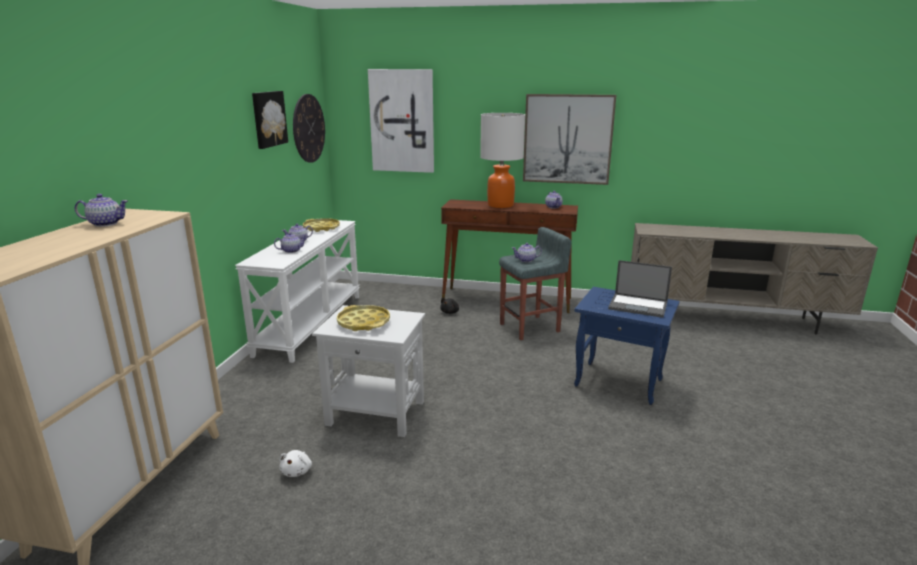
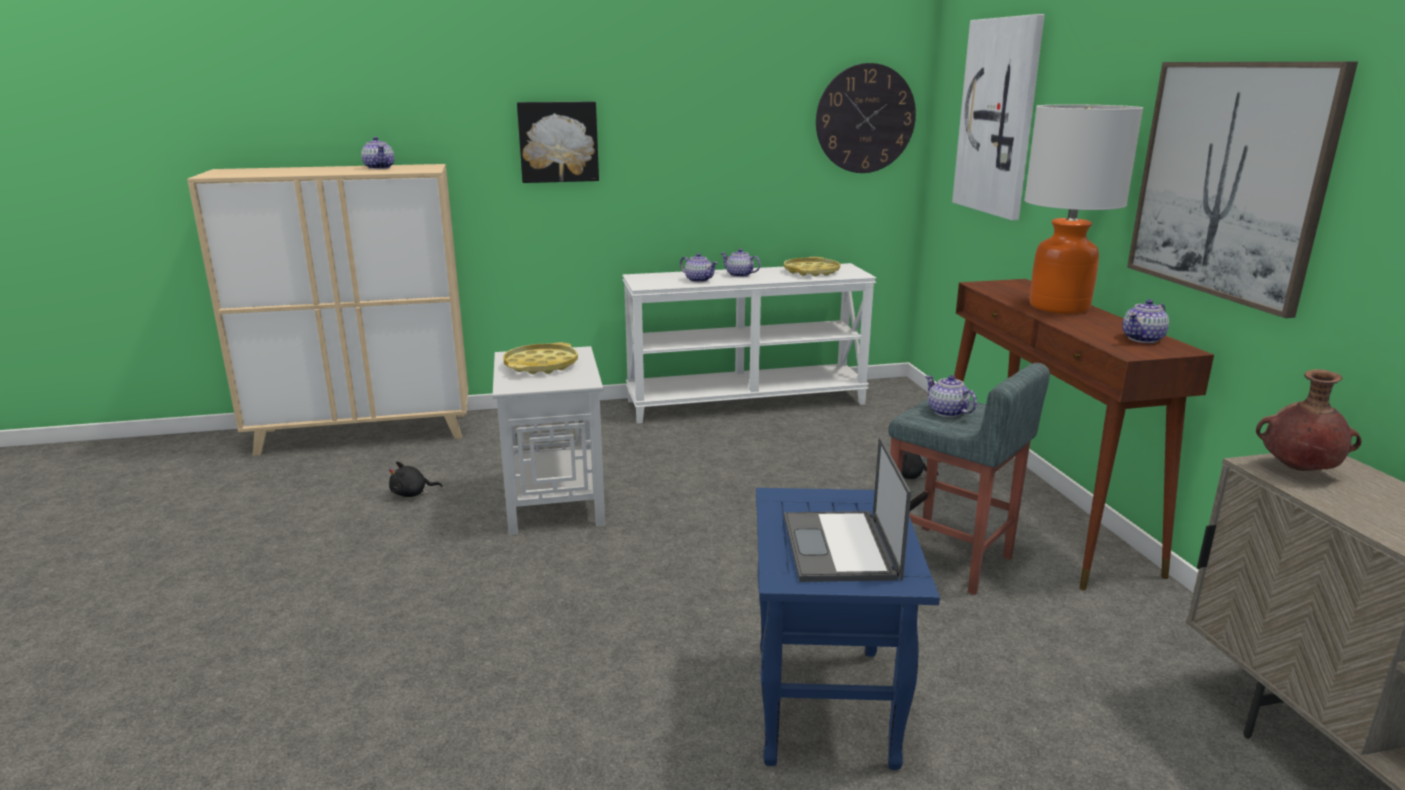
camera: 65 degrees right, 0 degrees up
picture [252,91,288,149] -> picture moved to [517,102,599,183]
white plush toy [279,450,312,477] -> black plush toy [388,462,442,497]
none -> brown vase [1256,369,1361,471]

